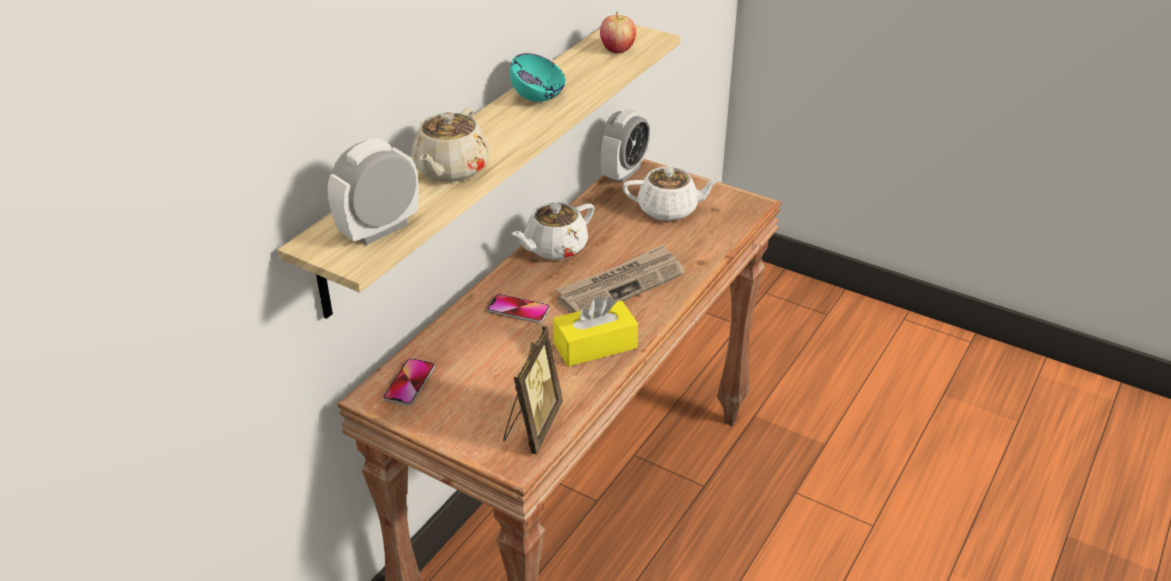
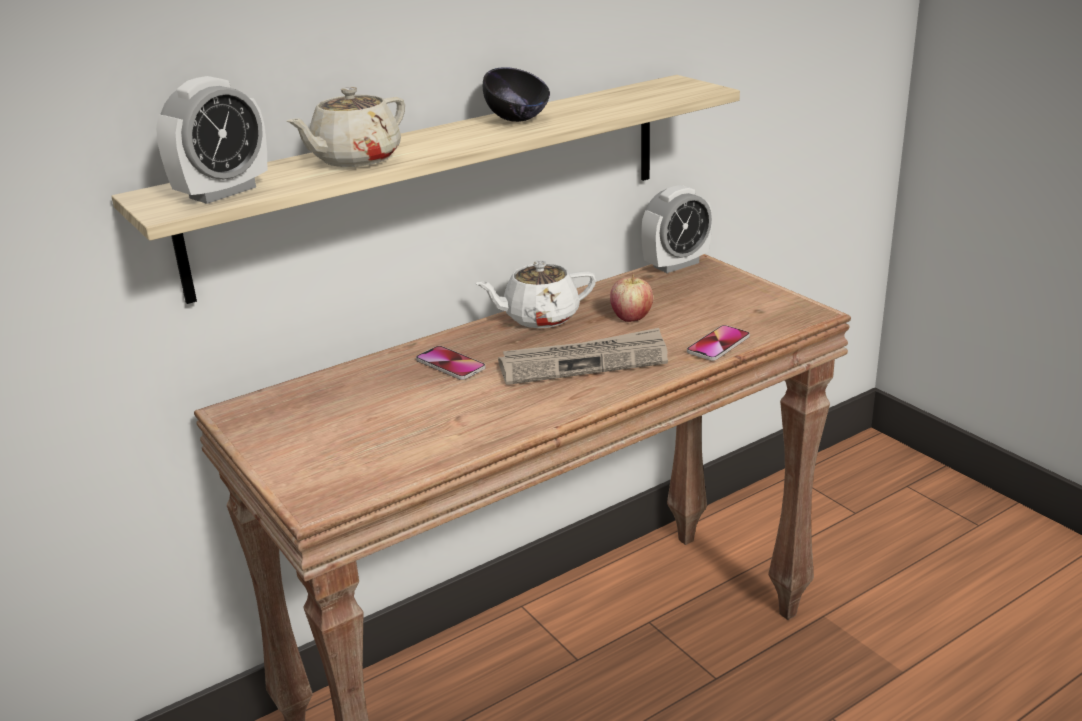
camera: 25 degrees right, 10 degrees down
alarm clock [328,139,419,245] -> alarm clock turned 150 degrees clockwise [156,76,267,204]
phone [383,358,435,406] -> phone moved to [687,325,750,361]
picture frame [503,326,563,454] -> none
turquoise bowl [510,53,566,102] -> black bowl [483,67,550,122]
yellow tissue box [553,296,638,367] -> none
apple [600,12,636,53] -> apple moved to [610,274,653,322]
white teapot [622,167,722,221] -> none

